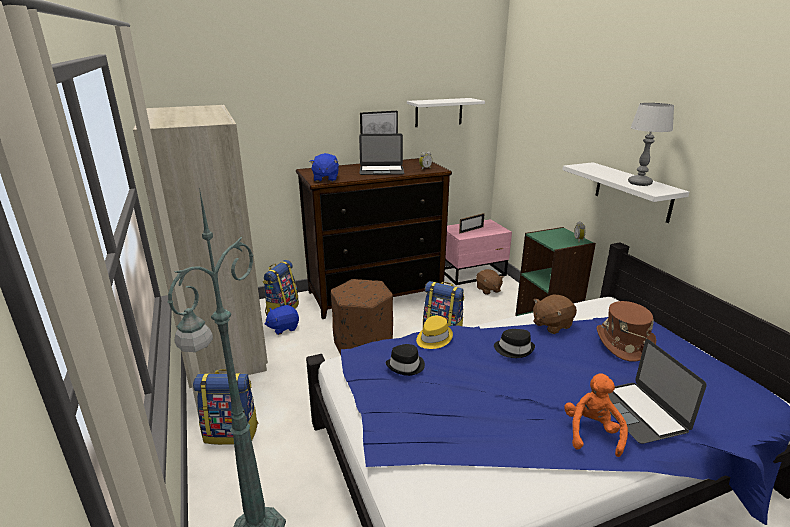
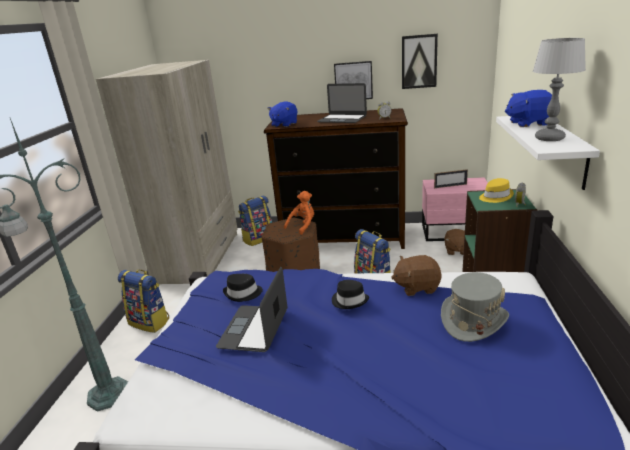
camera: 30 degrees right, 0 degrees up
blue plush toy [265,305,299,335] -> blue plush toy moved to [505,90,552,127]
white shelf [407,98,485,127] -> picture [402,34,438,89]
yellow hat [416,316,453,349] -> yellow hat moved to [479,178,514,203]
orange plush toy [564,373,628,457] -> orange plush toy moved to [284,191,314,235]
laptop [590,339,707,444] -> laptop moved to [216,267,287,352]
brown hat [596,301,656,362] -> grey hat [441,272,509,342]

